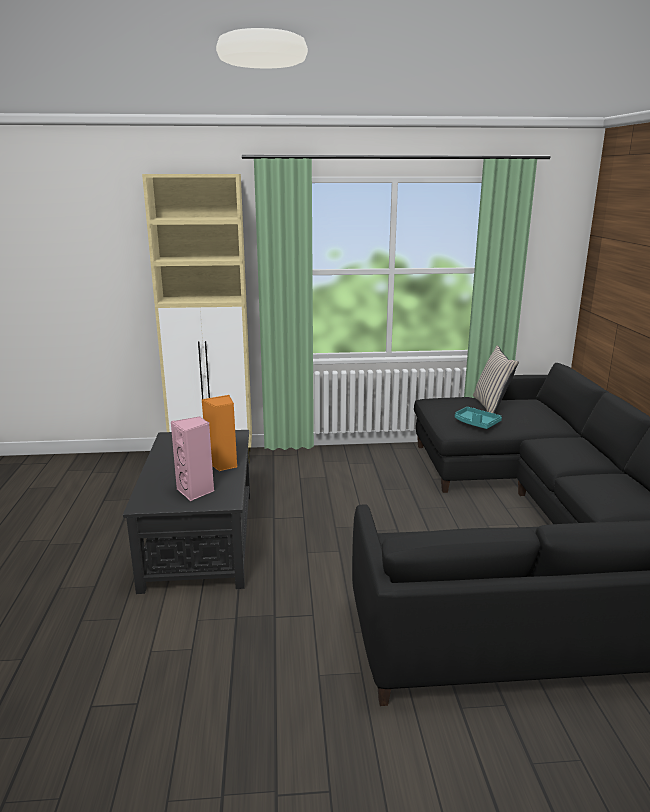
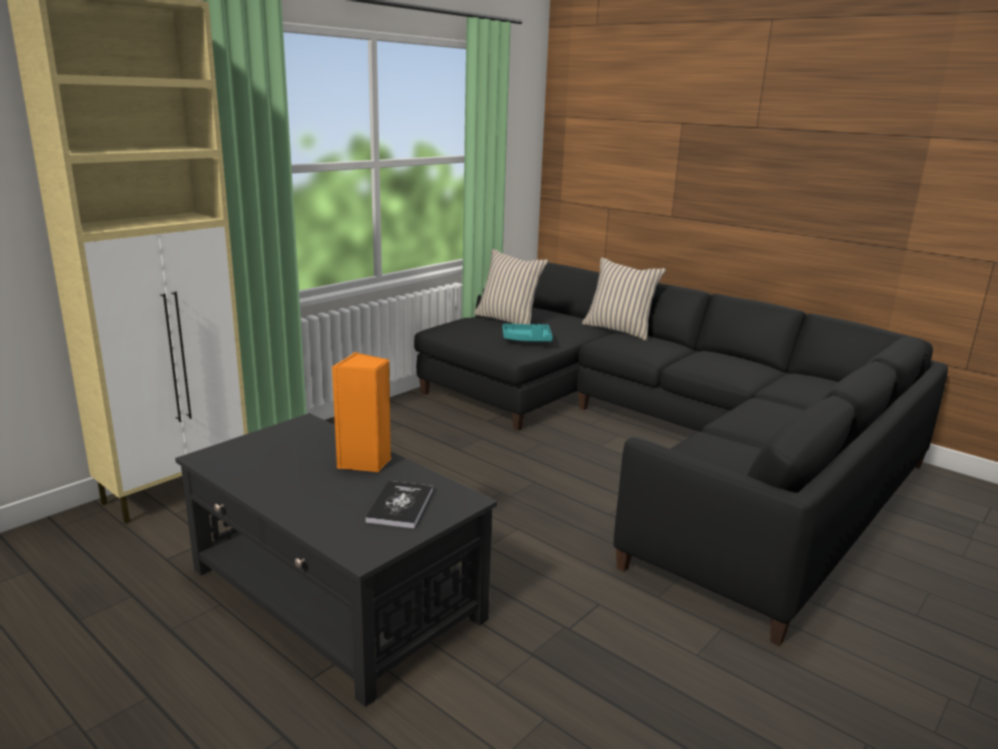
camera: 45 degrees left, 0 degrees up
pink speaker [171,417,214,501] -> book [365,481,433,528]
none -> beige pillow [582,258,666,341]

